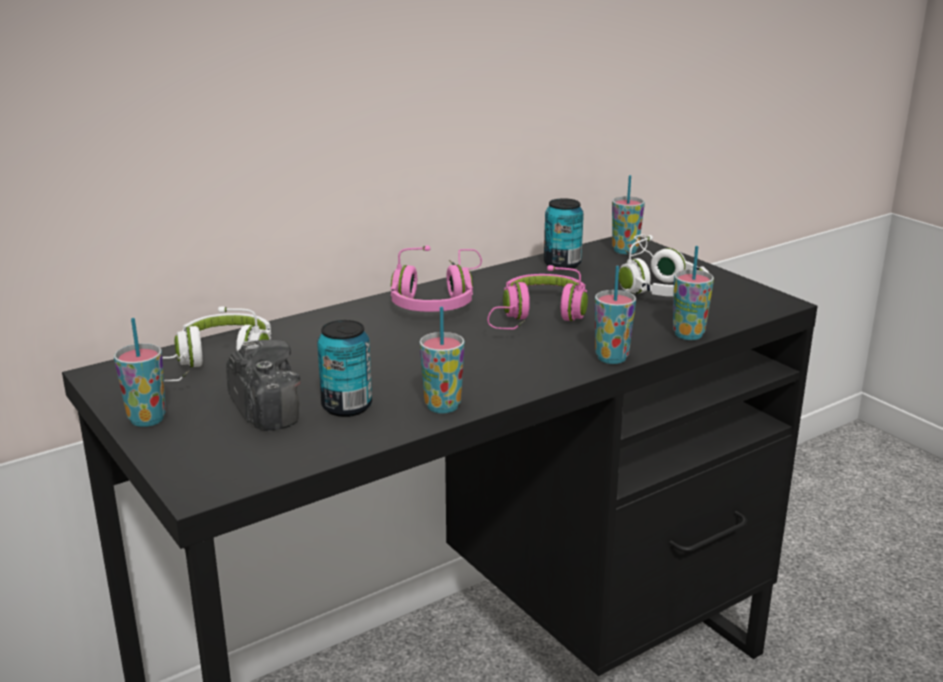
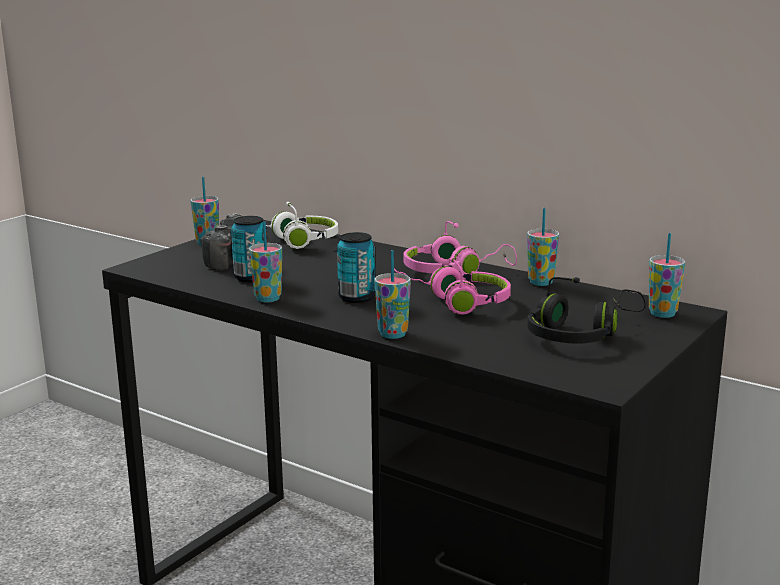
camera: 70 degrees right, 5 degrees down
can [544,198,584,270] -> can moved to [337,232,376,303]
white headphones [619,234,709,297] -> black headphones [527,277,646,344]
cup [673,246,714,340] -> cup moved to [527,208,559,286]

